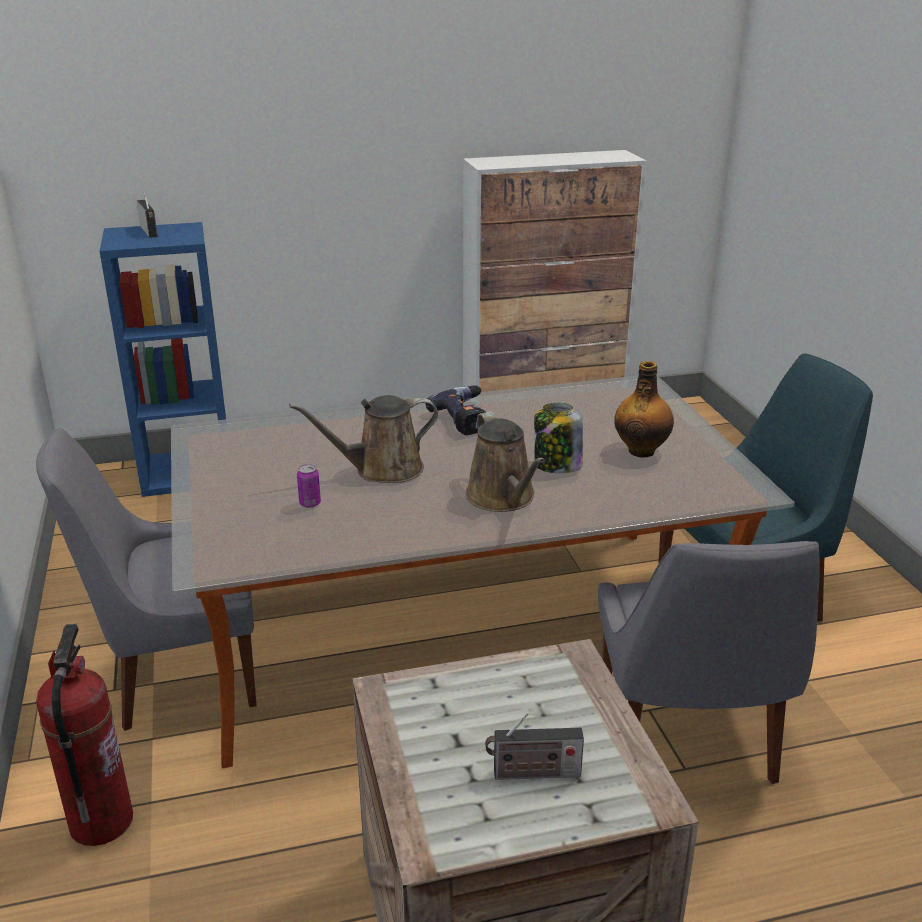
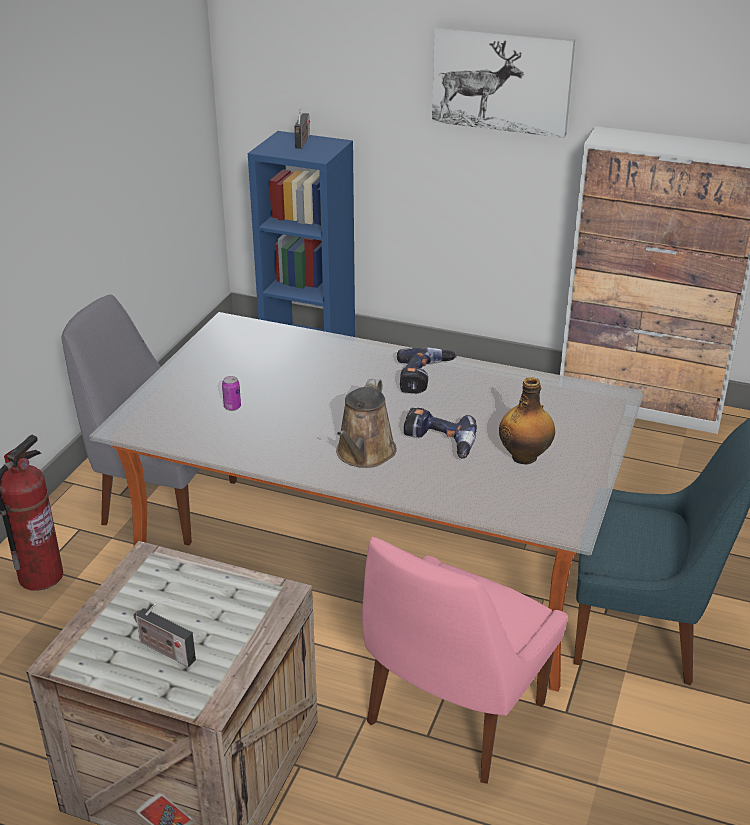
camera: 35 degrees right, 5 degrees up
brown watering can [289,395,438,483] -> none
jar [534,403,583,473] -> power drill [404,408,477,459]
grey chair [598,541,819,784] -> pink chair [362,537,568,784]
none -> picture [432,26,575,138]

